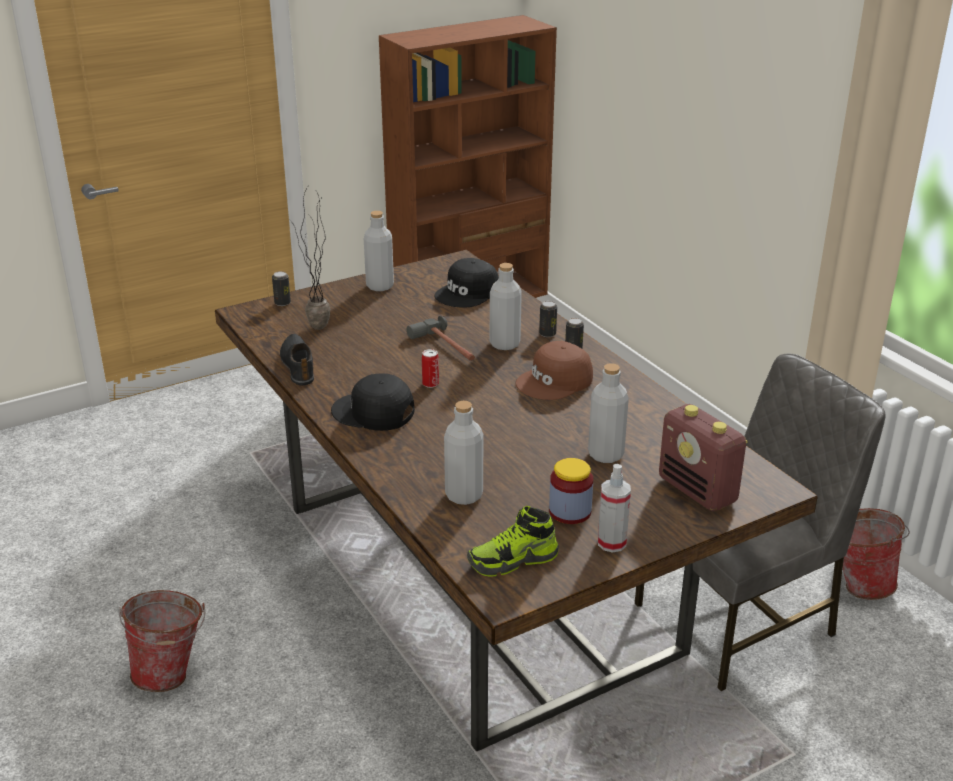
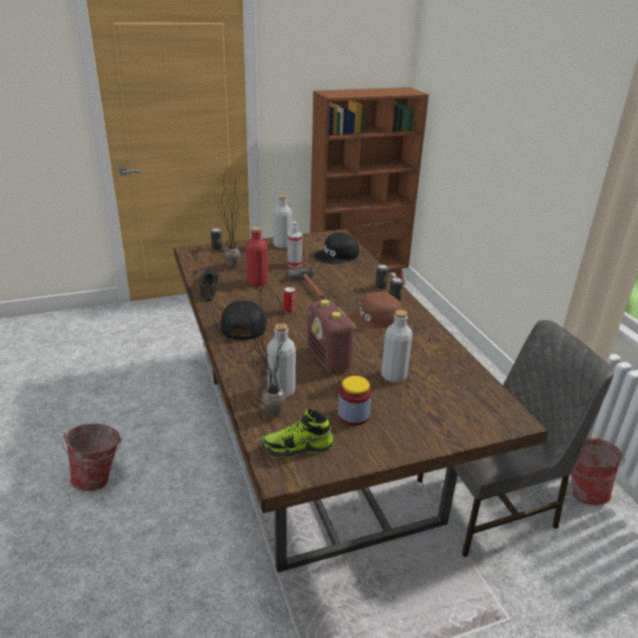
camera: 10 degrees right, 0 degrees up
black cap [331,374,415,431] -> black cap turned 60 degrees clockwise [221,301,267,340]
grey bottle [490,263,522,350] -> none
spray bottle [598,464,631,553] -> spray bottle moved to [288,221,302,268]
radio [659,404,748,511] -> radio moved to [307,300,357,373]
none -> red bottle [246,227,268,286]
none -> potted plant [246,287,286,417]

